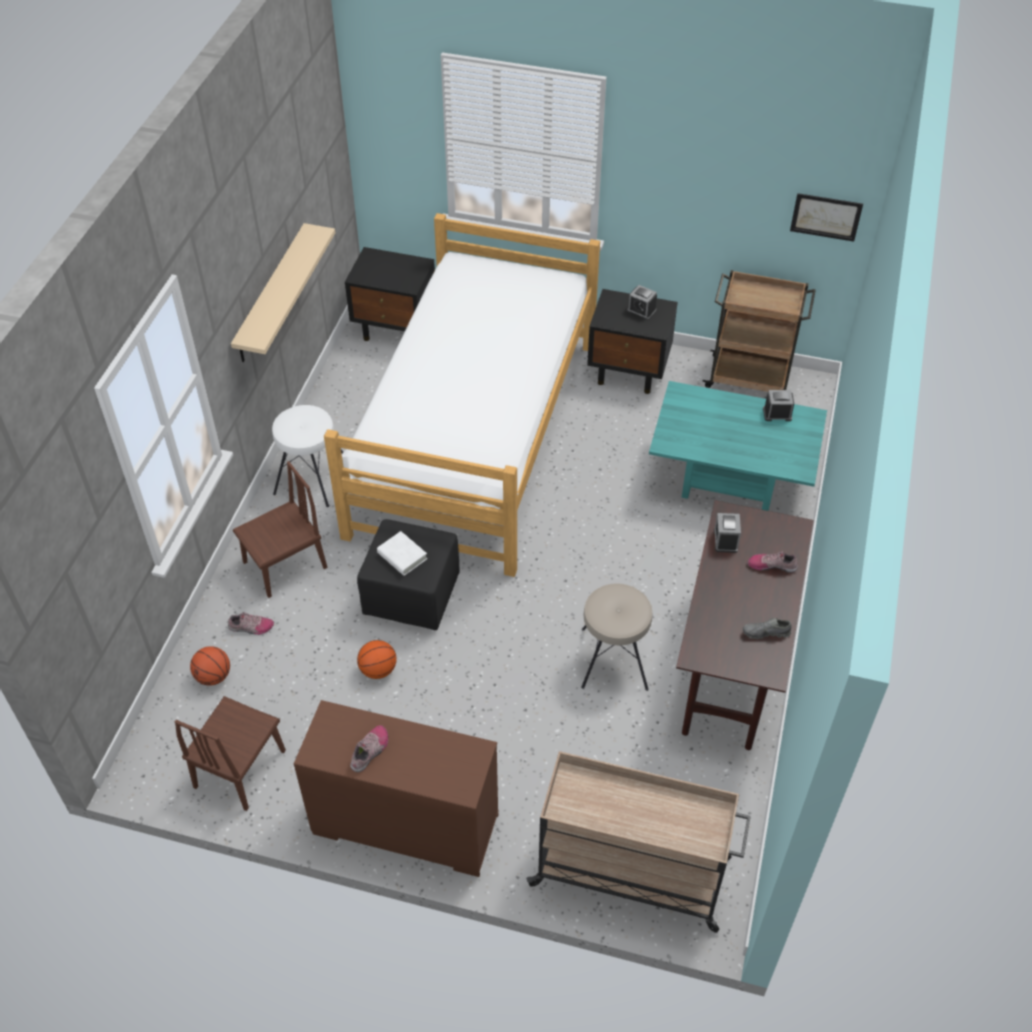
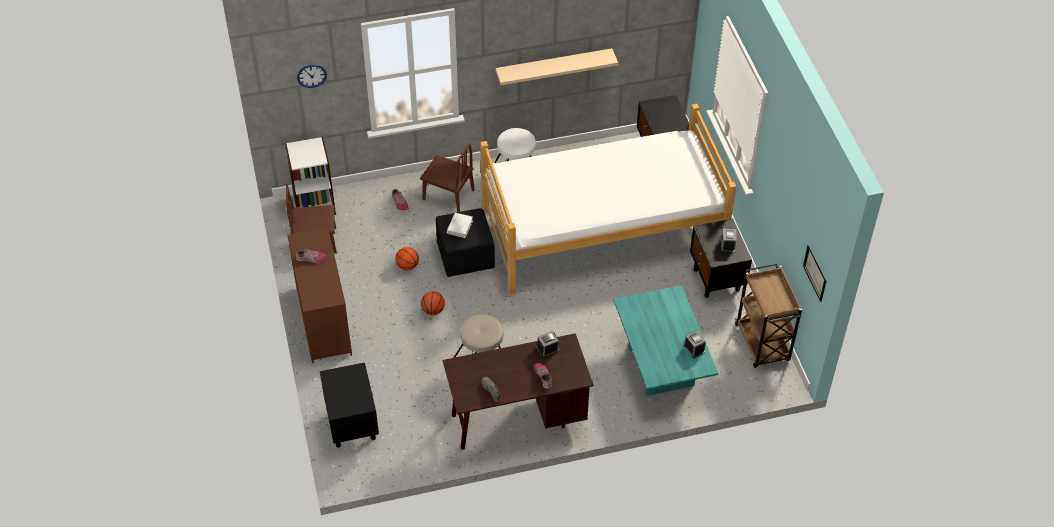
camera: 60 degrees right, 0 degrees up
basketball [190,646,230,686] -> basketball moved to [421,291,445,315]
beige cart [526,751,751,933] -> black nightstand [320,363,379,448]
none -> white bookcase [285,137,336,215]
none -> wall clock [297,65,327,88]

